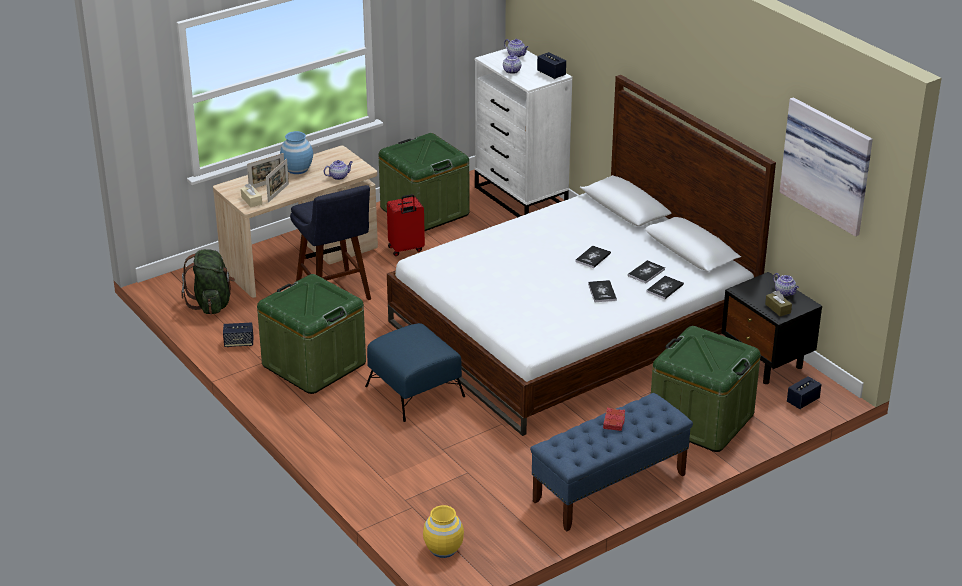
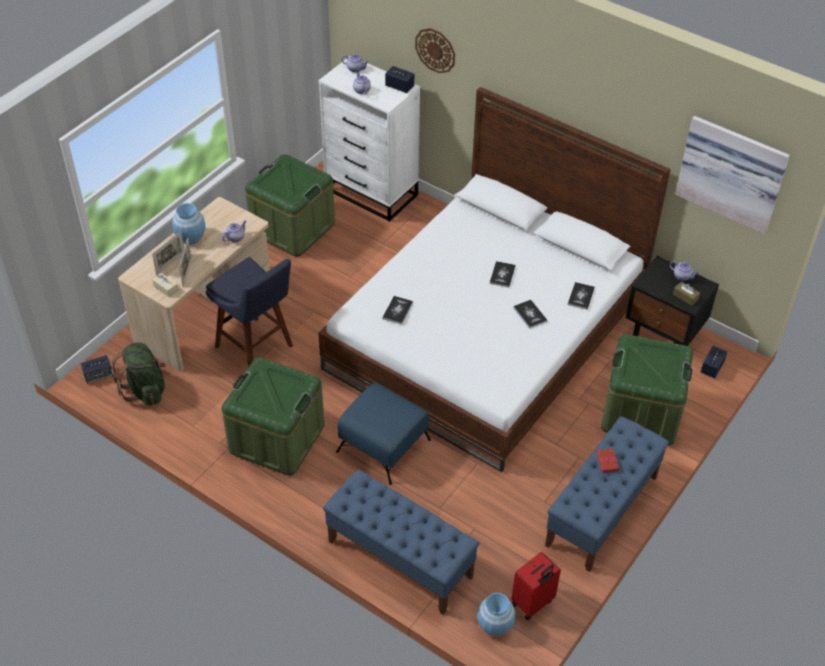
camera: 20 degrees left, 15 degrees up
speaker [223,323,253,347] -> speaker moved to [80,355,113,384]
red suitcase [387,194,425,256] -> red suitcase moved to [511,552,561,620]
yellow vase [423,505,464,558] -> blue vase [477,593,515,636]
book [628,260,665,284] -> book moved to [382,296,413,324]
none -> blue bench [323,469,479,615]
none -> wall clock [415,28,455,73]

